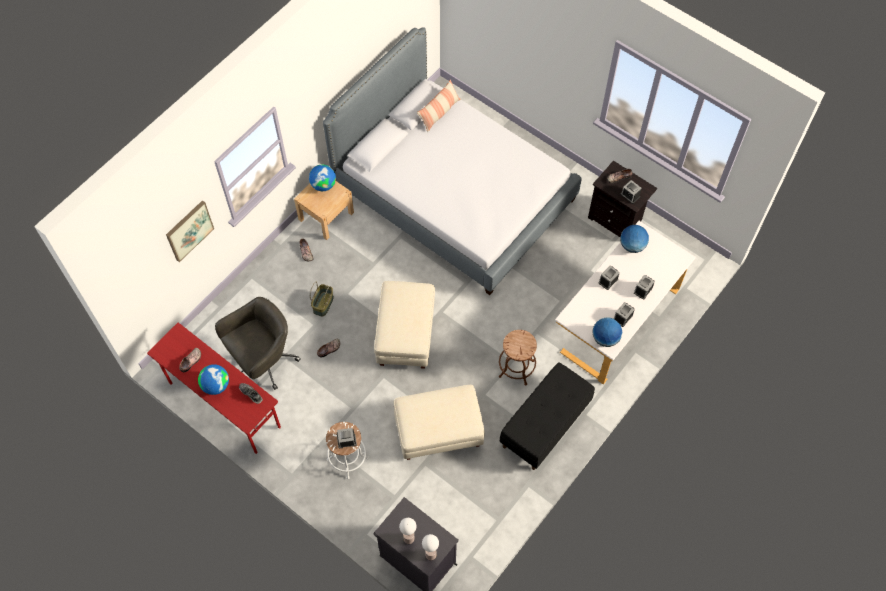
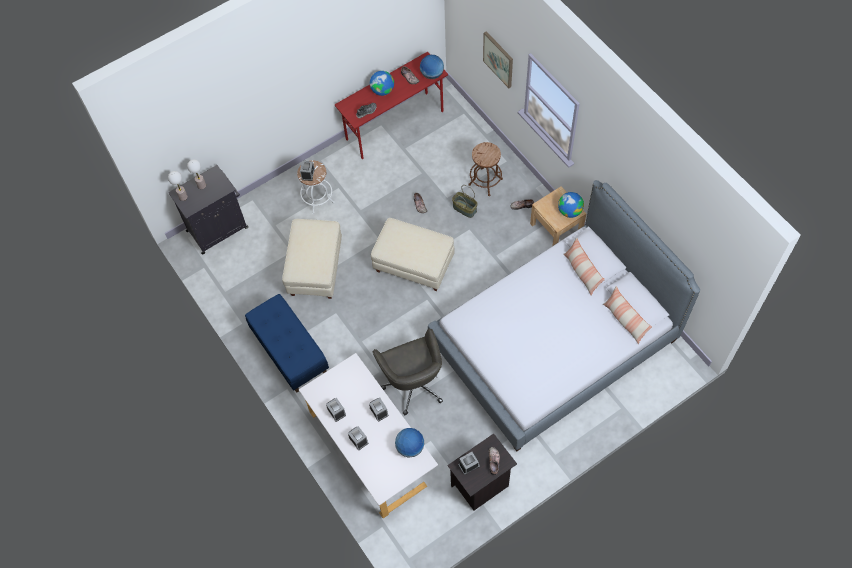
camera: 110 degrees right, 0 degrees up
grey office chair [215,297,301,390] -> grey office chair moved to [372,329,443,415]
brown stool [499,330,537,385] -> brown stool moved to [468,142,503,196]
black bench [500,362,595,470] -> blue bench [245,294,329,392]
globe [593,318,622,347] -> globe moved to [420,55,444,79]
none -> pillow [563,238,605,295]

